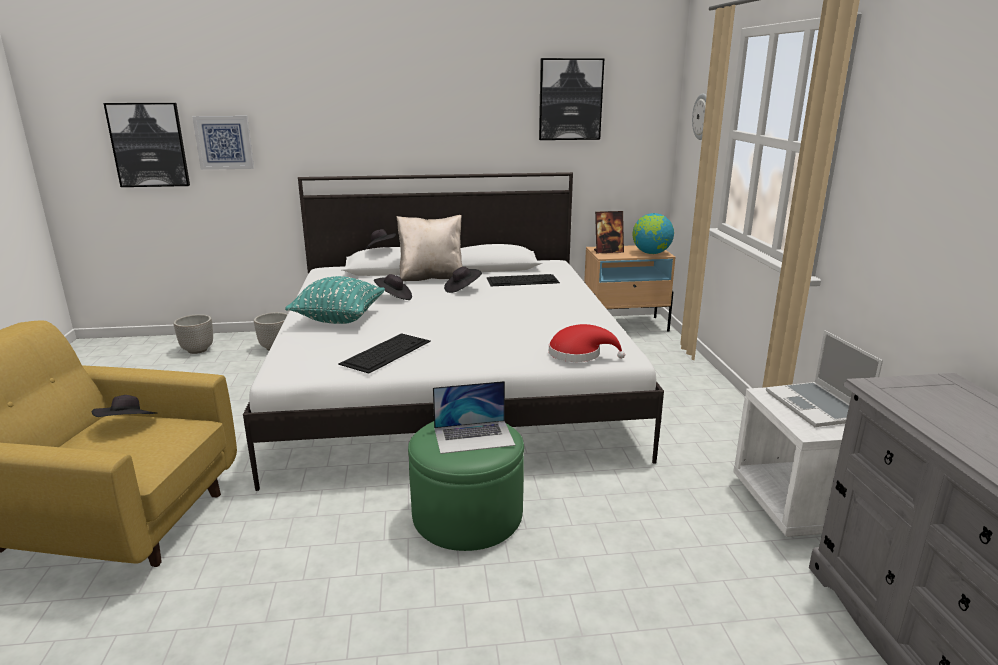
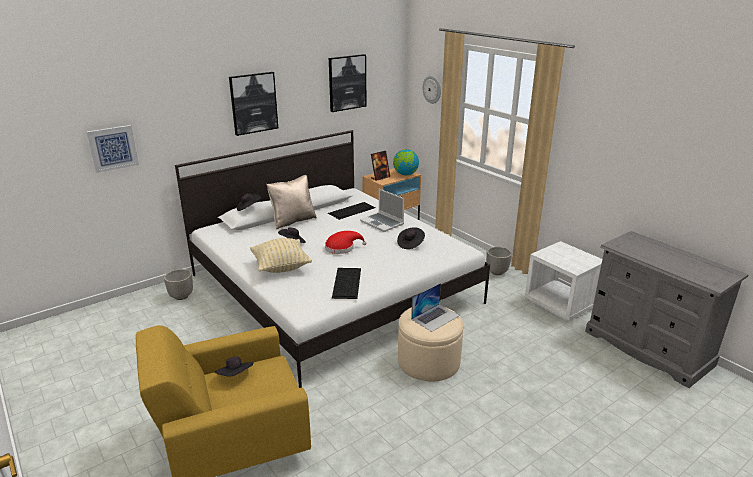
camera: 30 degrees left, 5 degrees up
picture [104,103,190,187] -> picture moved to [229,72,278,136]
planter [173,314,213,354] -> planter moved to [486,247,512,275]
turquoise pillow [285,276,385,324] -> beige pillow [250,238,312,273]
green ottoman [408,421,524,551] -> beige ottoman [398,307,463,382]
black hat [444,267,482,293] -> black hat moved to [397,228,425,249]
red hat [549,324,625,362] -> red hat moved to [325,231,367,254]
laptop [766,330,883,427] -> laptop moved to [360,189,404,232]

